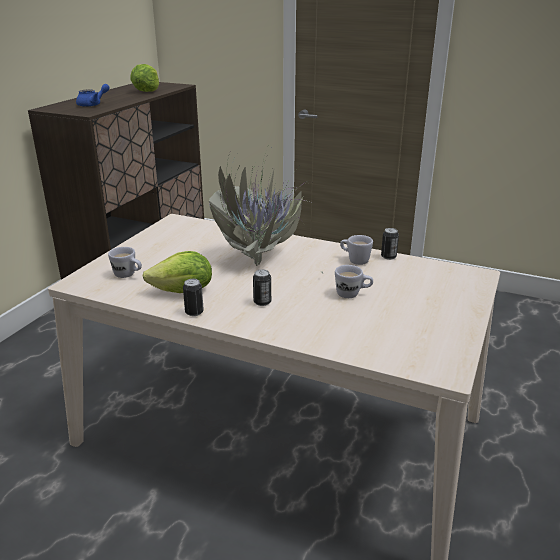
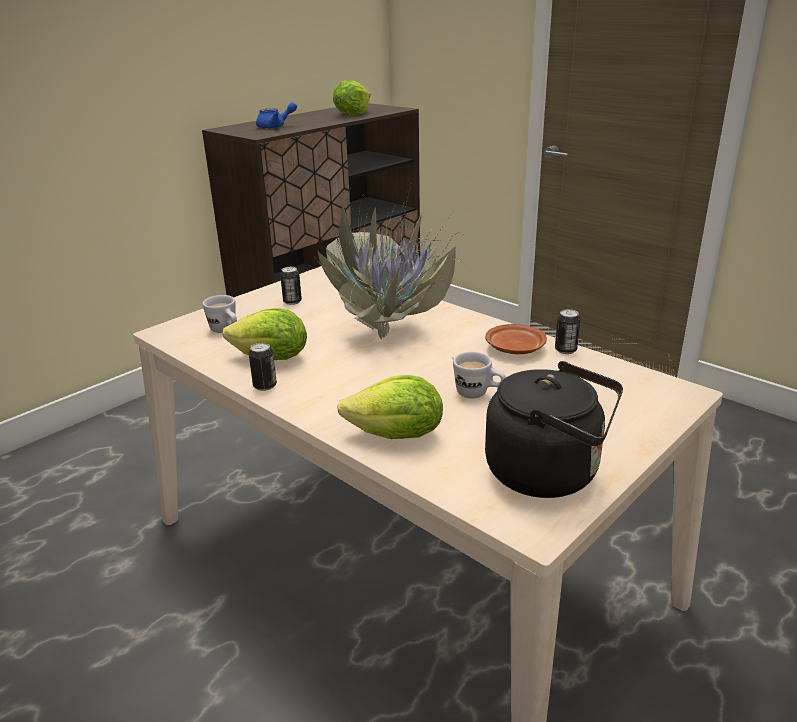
camera: 20 degrees right, 0 degrees up
can [253,269,271,306] -> can moved to [280,267,302,305]
white mug [340,235,373,265] -> brown plate [485,324,547,354]
none -> lettuce [337,375,443,439]
none -> black kettle [485,361,623,498]

